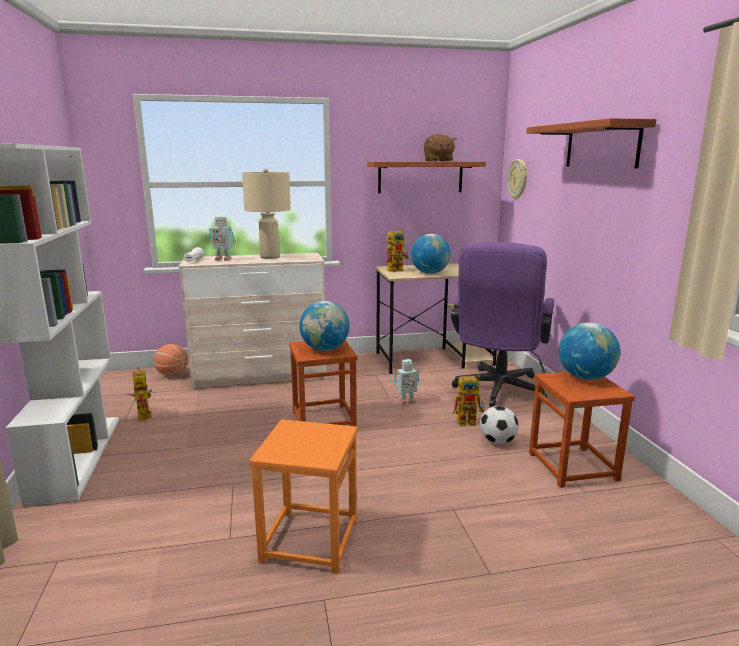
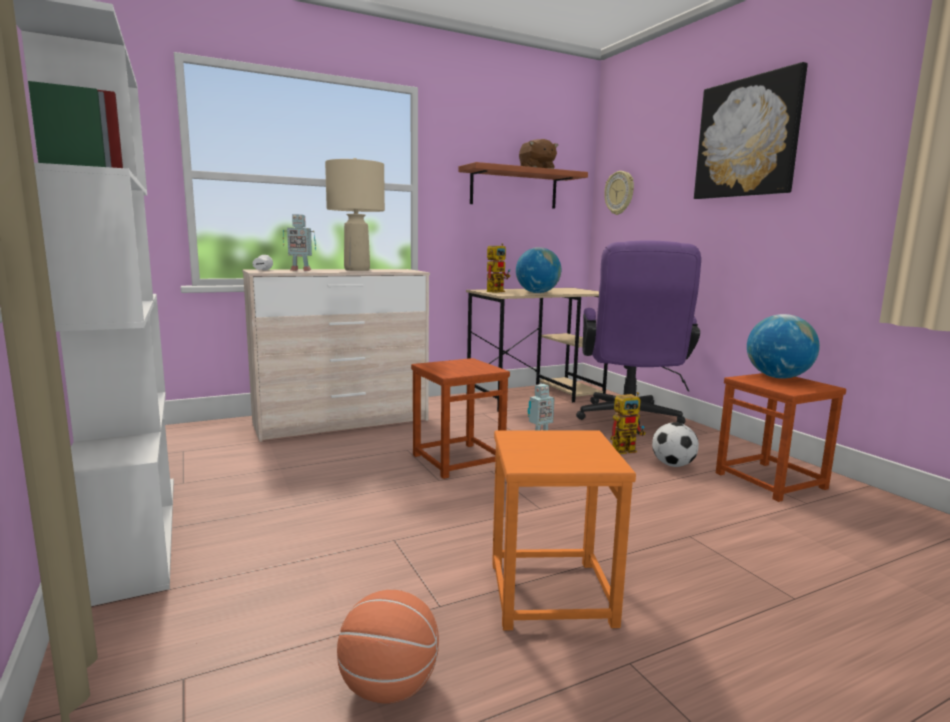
camera: 15 degrees left, 5 degrees down
toy robot [128,366,152,420] -> none
basketball [154,344,188,376] -> basketball moved to [337,590,439,704]
globe [299,301,350,351] -> none
shelf [526,118,657,168] -> picture [694,62,808,199]

